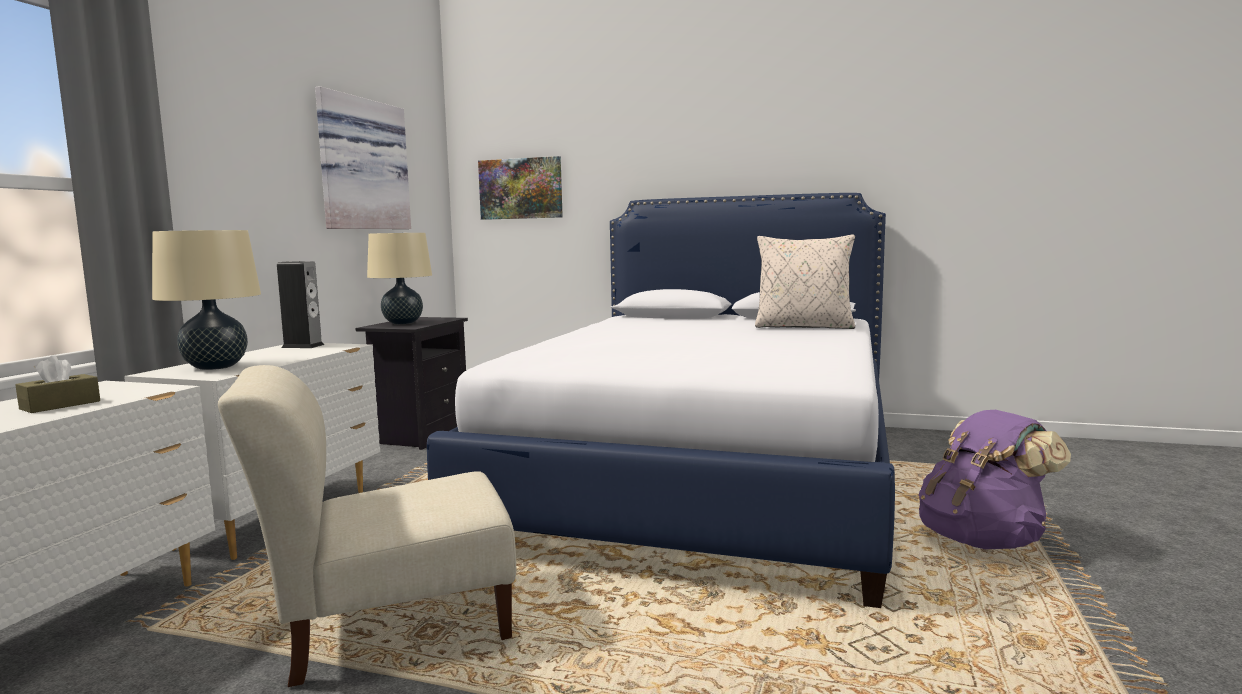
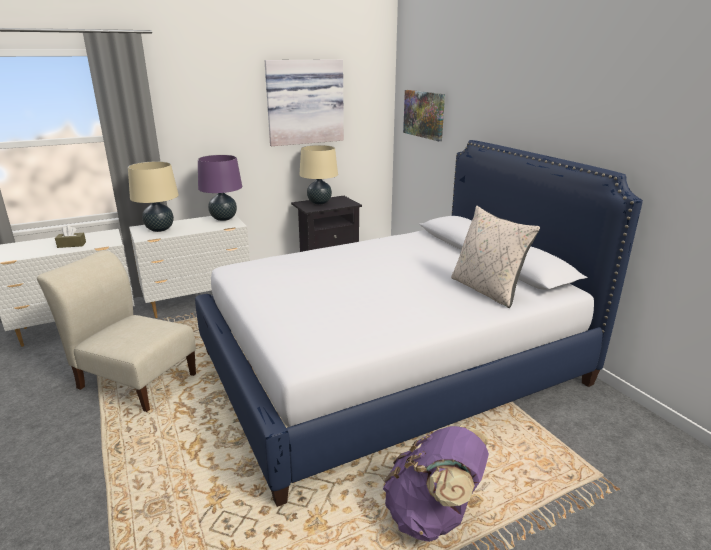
camera: 45 degrees right, 15 degrees up
speaker [277,261,324,348] -> purple table lamp [198,155,242,221]

